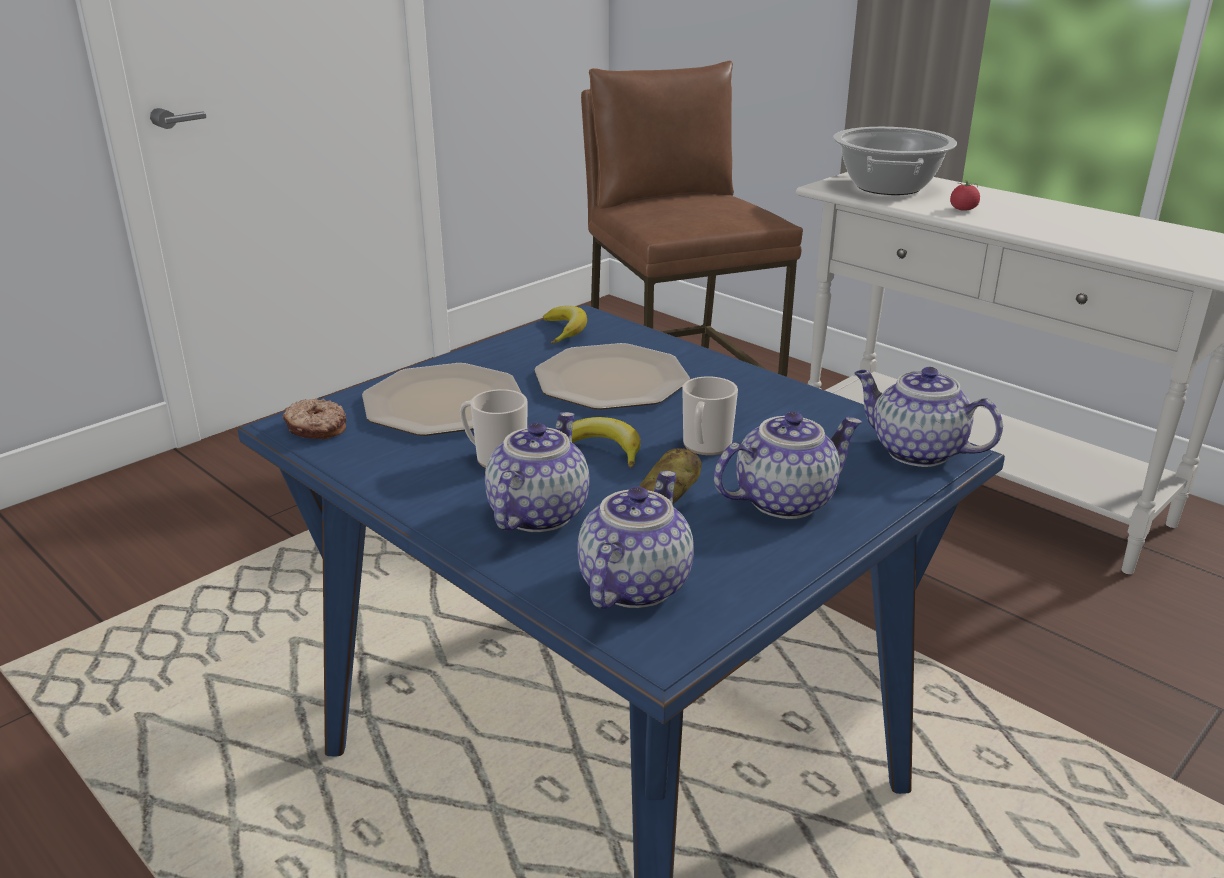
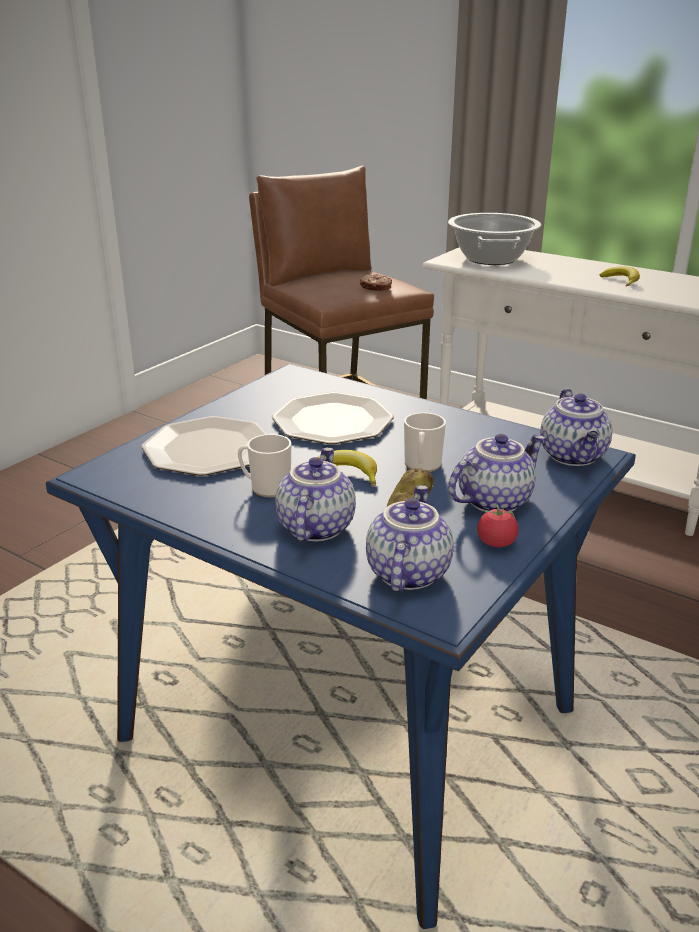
camera: 10 degrees left, 0 degrees up
donut [283,399,346,440] -> donut moved to [360,274,392,291]
banana [542,306,587,344] -> banana moved to [599,266,640,286]
teapot [854,367,1003,467] -> teapot turned 120 degrees counterclockwise [540,388,613,466]
tomato [950,180,980,211] -> tomato moved to [477,504,518,547]

